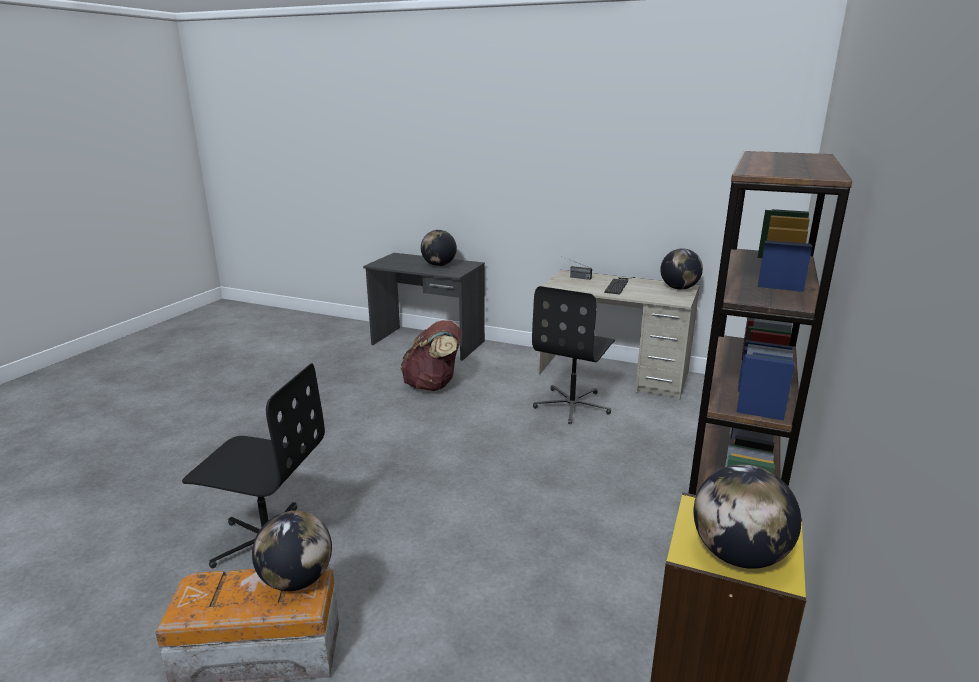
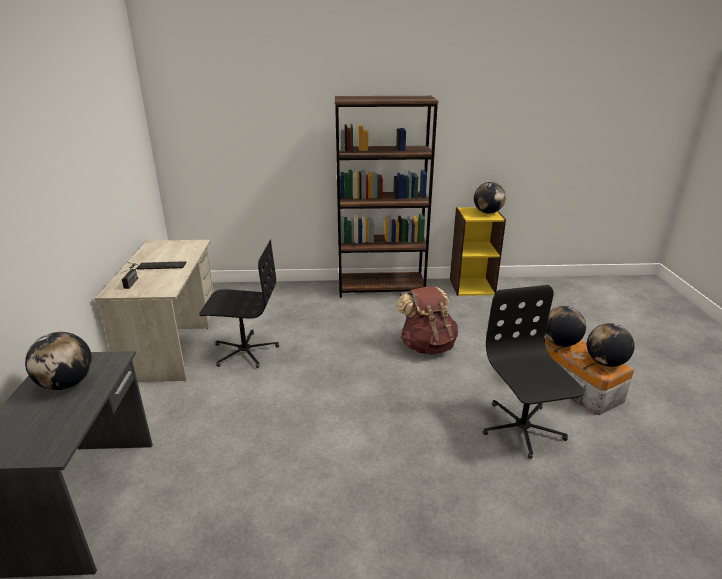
camera: 115 degrees left, 5 degrees up
brown backpack [400,320,462,391] -> brown backpack moved to [397,286,458,355]
globe [660,248,703,290] -> globe moved to [587,323,635,367]

